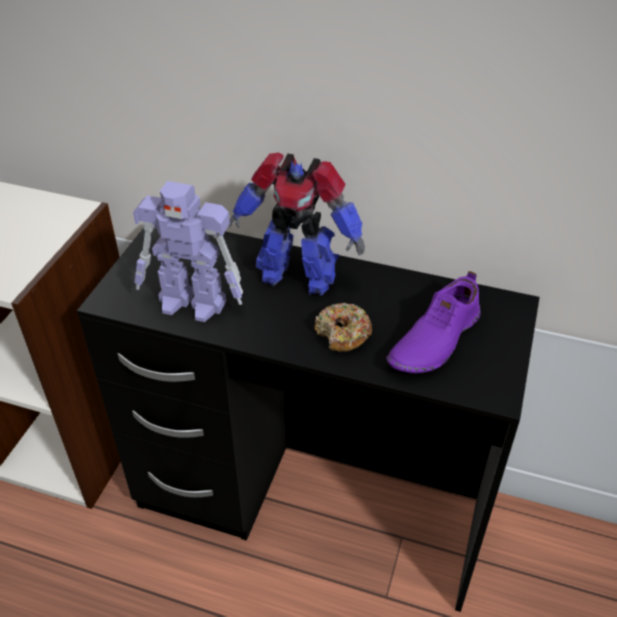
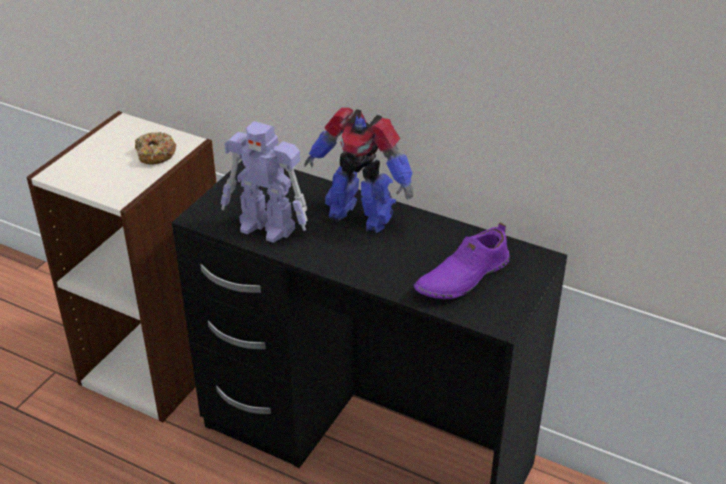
camera: 10 degrees right, 5 degrees down
donut [314,303,372,352] -> donut moved to [135,132,176,165]

